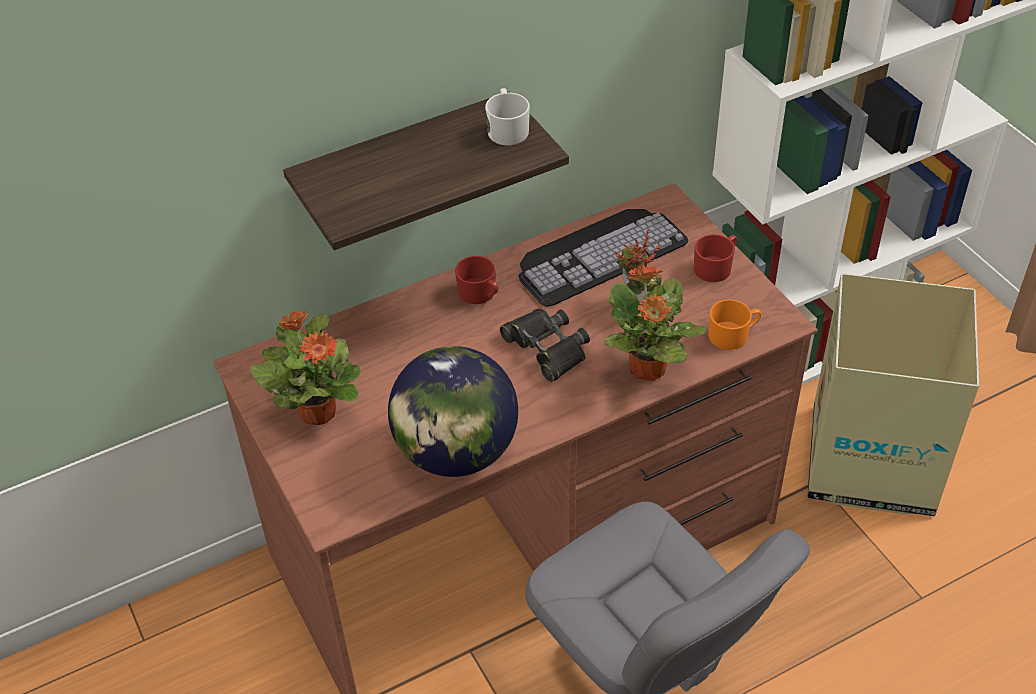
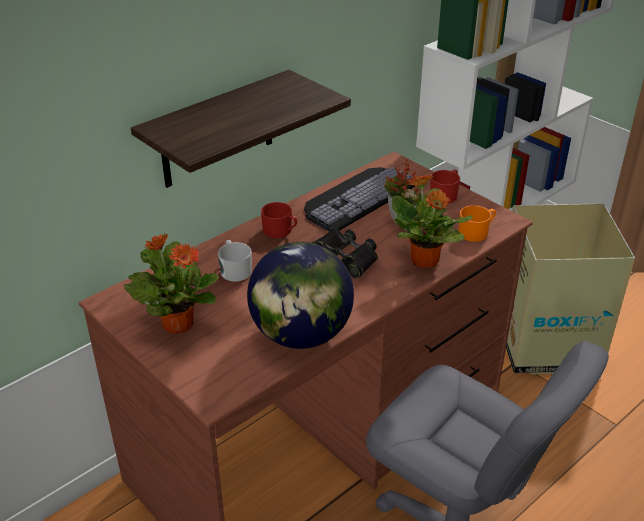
camera: 15 degrees left, 10 degrees down
white mug [485,88,530,145] -> white mug moved to [218,240,252,282]

